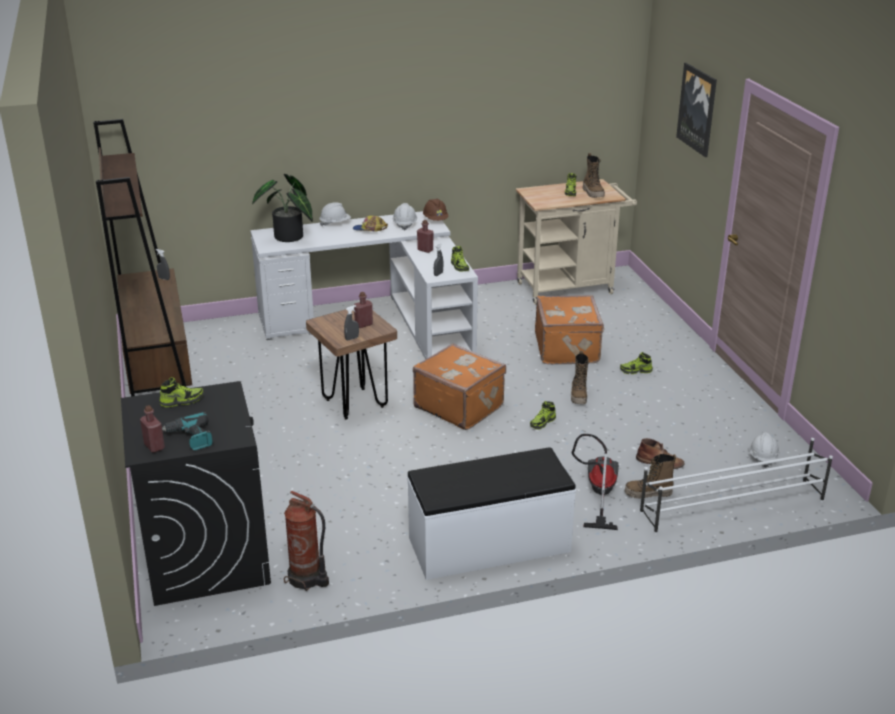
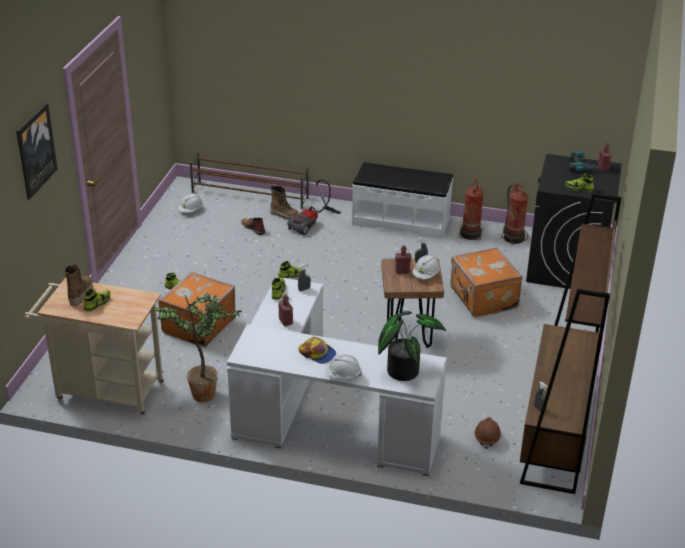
camera: 150 degrees left, 5 degrees up
white hard hat [393,203,417,231] -> white hard hat moved to [412,255,440,279]
orange suitcase [413,343,506,430] -> orange suitcase moved to [450,247,522,317]
brown hard hat [423,199,448,221] -> brown hard hat moved to [475,417,501,449]
boot [571,351,590,404] -> none
white shoe rack [639,438,833,535] -> brown shoe rack [190,152,309,209]
none -> potted plant [151,294,242,402]
none -> fire extinguisher [459,179,484,240]

